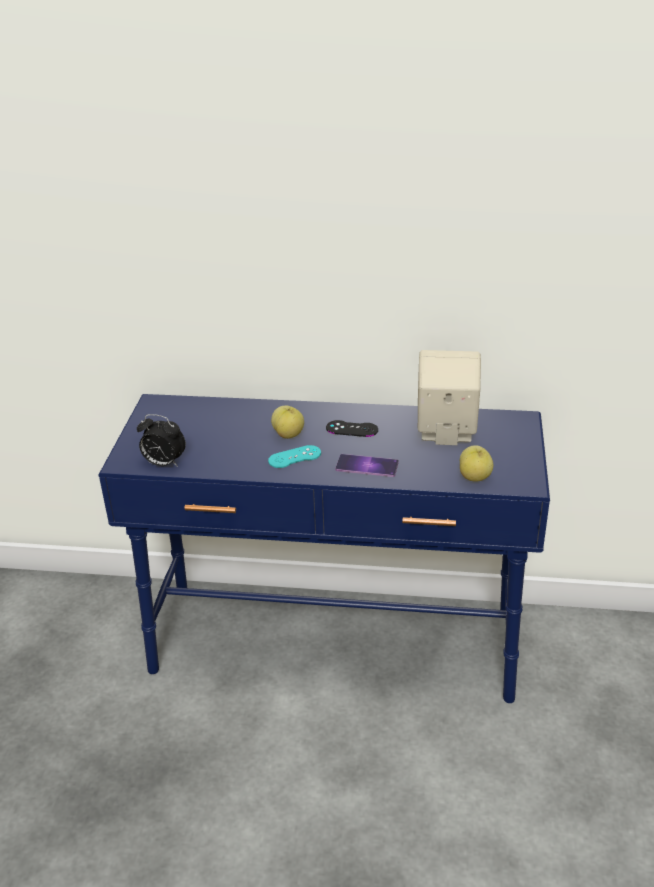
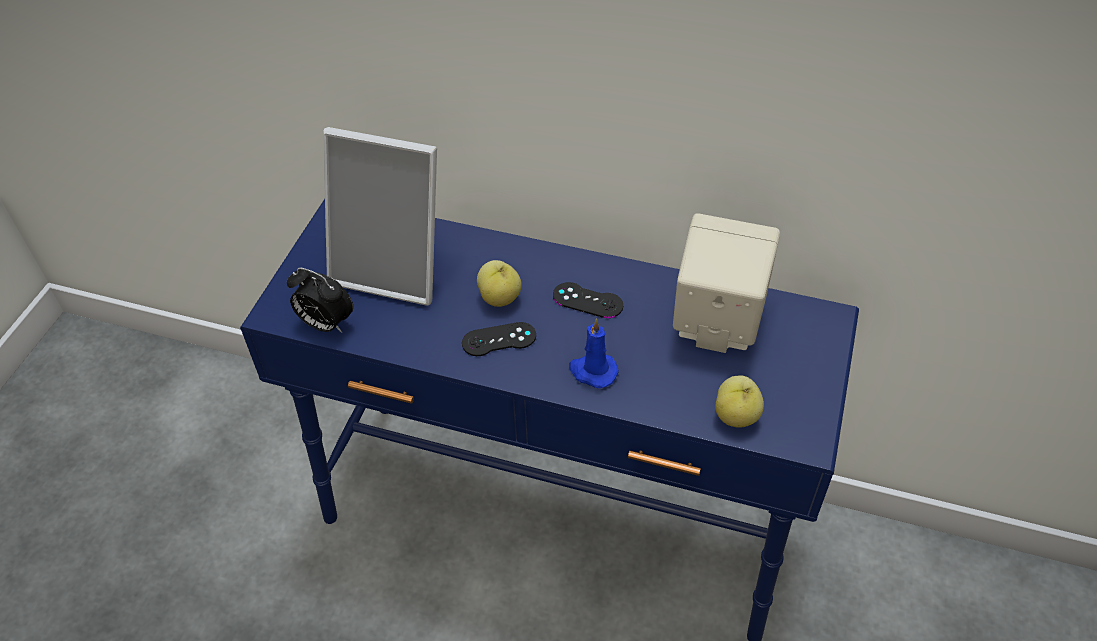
camera: 10 degrees right, 15 degrees up
turquoise game controller [268,445,321,468] -> black game controller [462,322,536,356]
phone [335,454,399,477] -> blue candle [569,318,619,388]
none -> picture frame [323,127,437,306]

